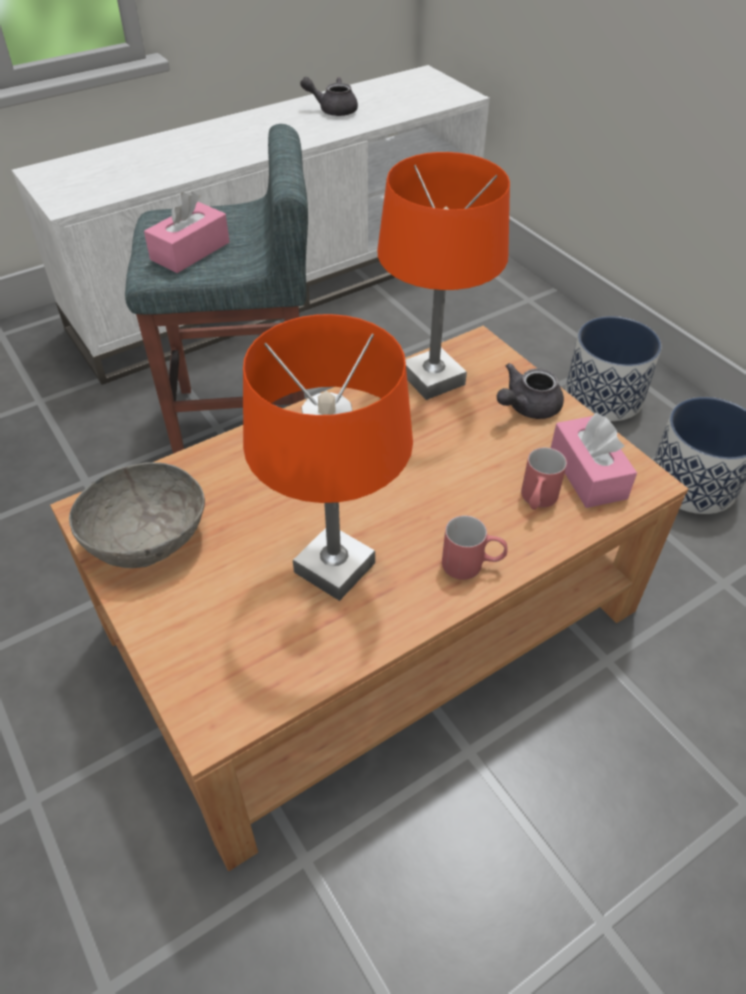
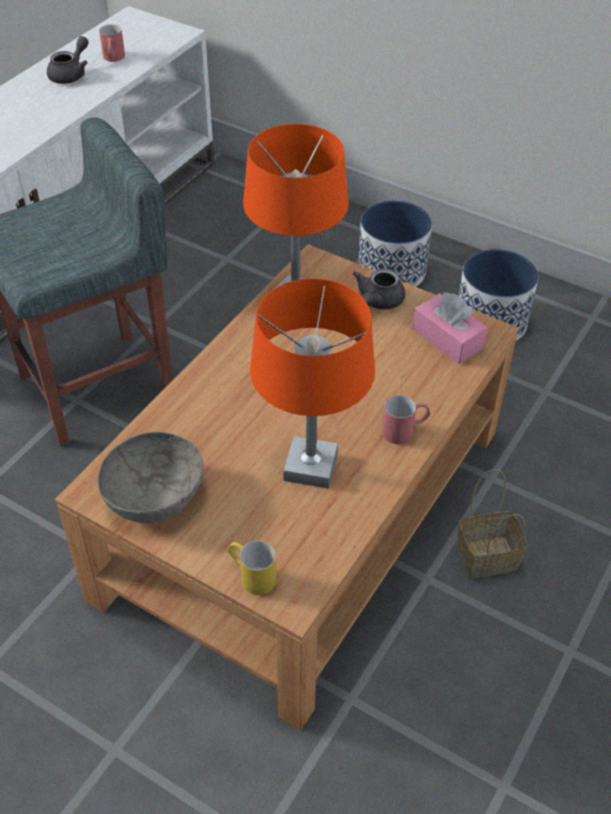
camera: 25 degrees left, 0 degrees up
pink tissue box [144,192,230,273] -> none
grey teapot [300,77,358,116] -> grey teapot turned 135 degrees clockwise [47,36,89,84]
red mug [521,447,567,510] -> red mug moved to [99,24,125,62]
none -> yellow mug [228,541,276,595]
none -> basket [456,469,527,578]

